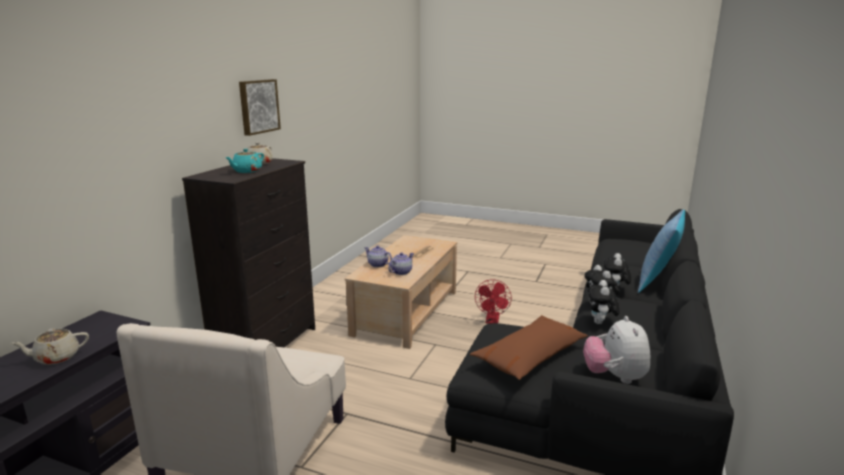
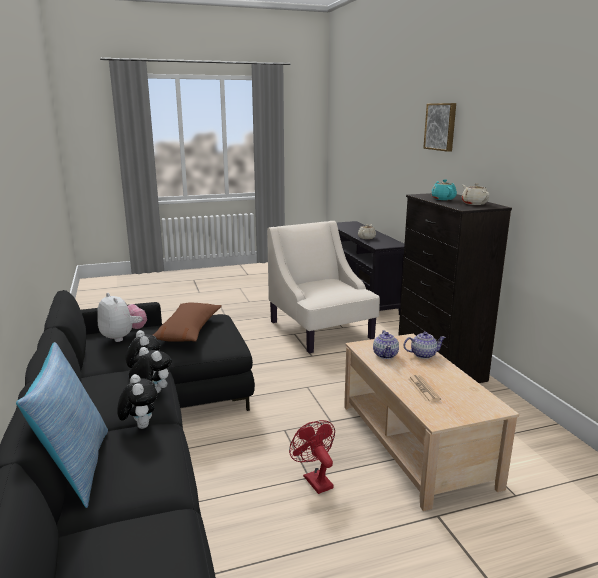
camera: 140 degrees right, 0 degrees up
picture [239,79,281,136] -> picture moved to [423,103,456,152]

